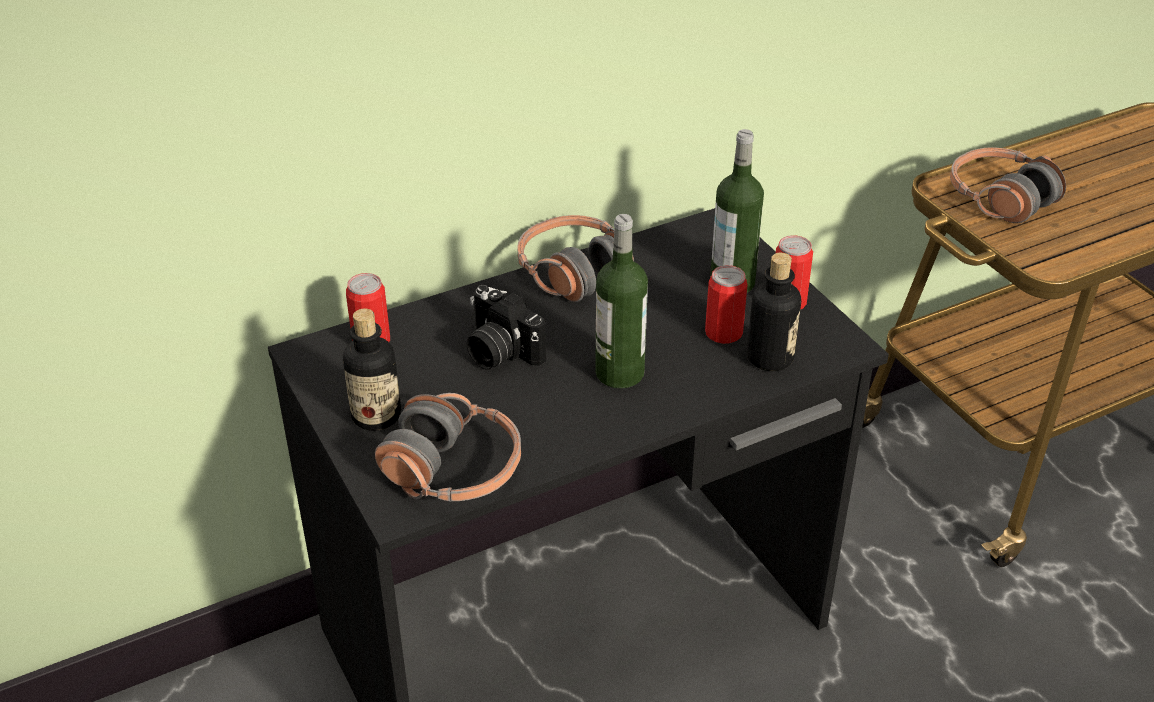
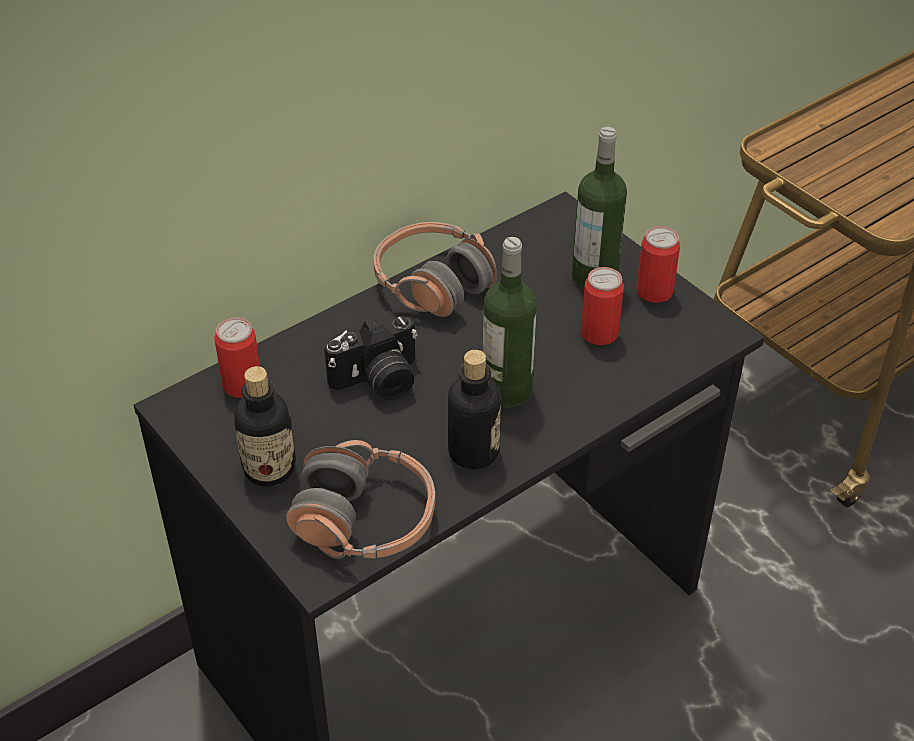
camera: 10 degrees left, 5 degrees up
camera [467,285,546,370] -> camera turned 60 degrees counterclockwise [324,316,417,400]
bottle [747,253,801,371] -> bottle moved to [448,350,501,469]
headphones [950,147,1066,223] -> none

